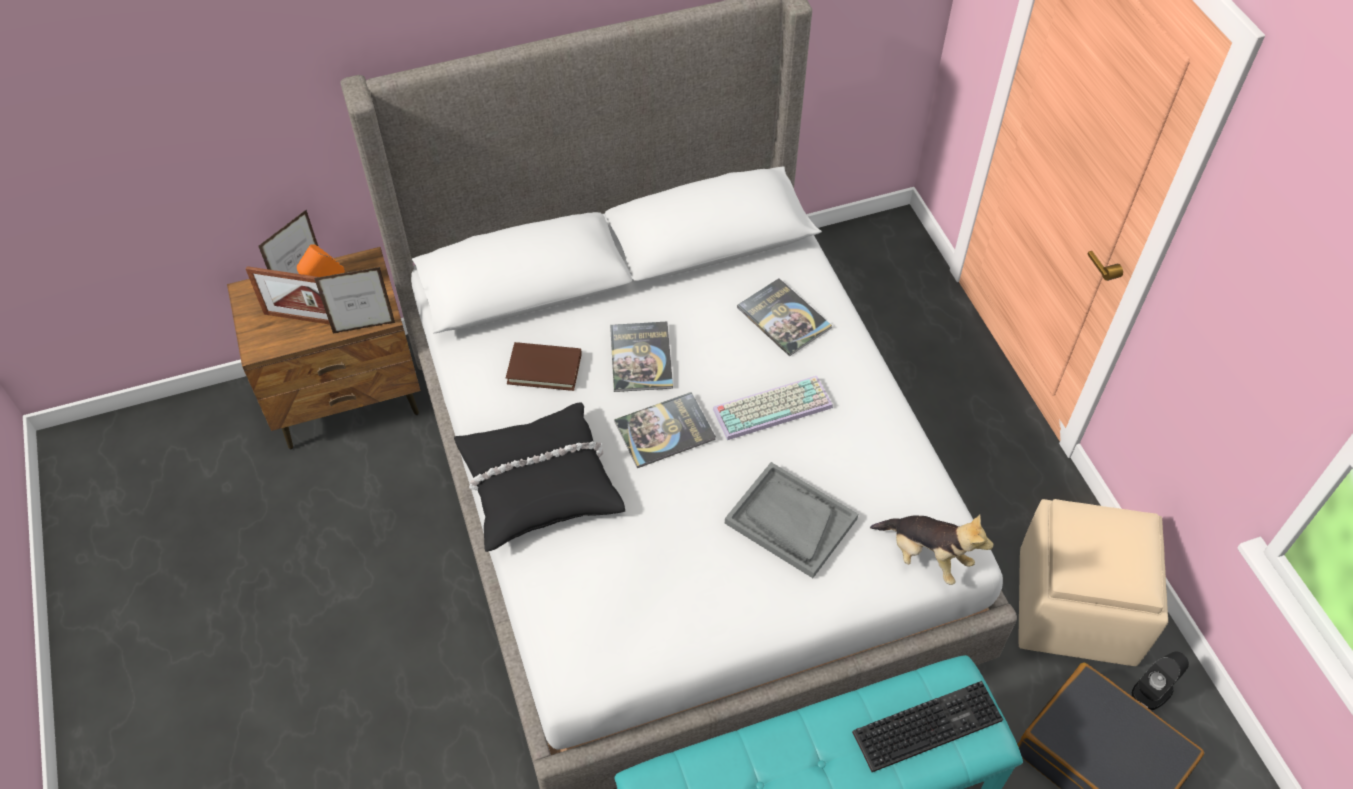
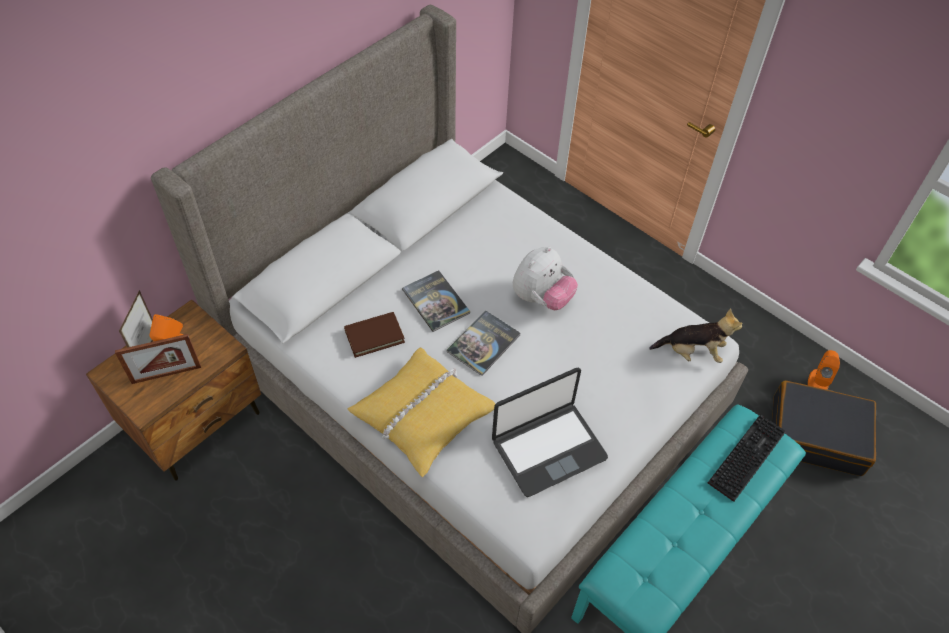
camera: 30 degrees left, 0 degrees up
picture frame [314,267,396,334] -> none
black pillow [454,403,625,552] -> yellow pillow [347,348,495,477]
keyboard [713,376,833,440] -> plush toy [513,247,578,310]
grey tray [725,462,858,578] -> none
book [737,278,832,356] -> none
beige ottoman [1018,499,1168,666] -> none
black speaker [1132,651,1189,710] -> orange speaker [808,350,840,390]
none -> laptop [492,368,608,497]

